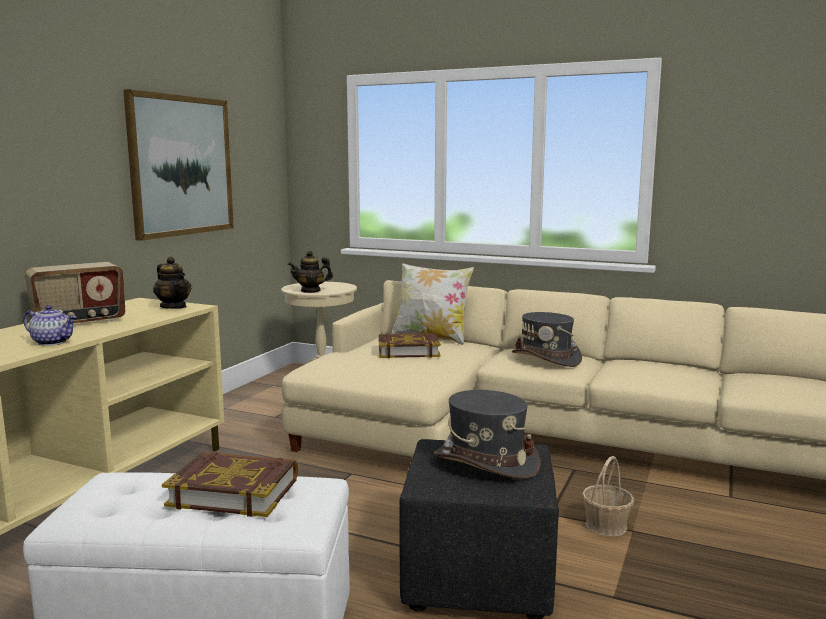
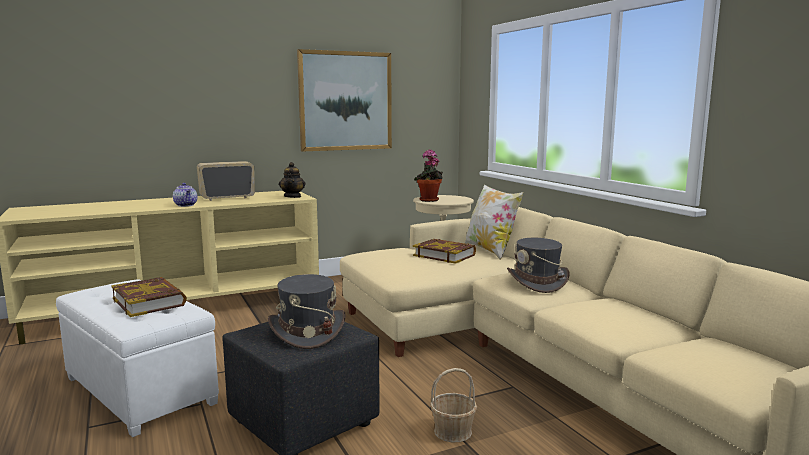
camera: 40 degrees right, 0 degrees up
radio [25,262,125,323] -> radio turned 150 degrees clockwise [197,161,255,201]
teapot [288,251,333,293] -> potted plant [414,149,443,202]

